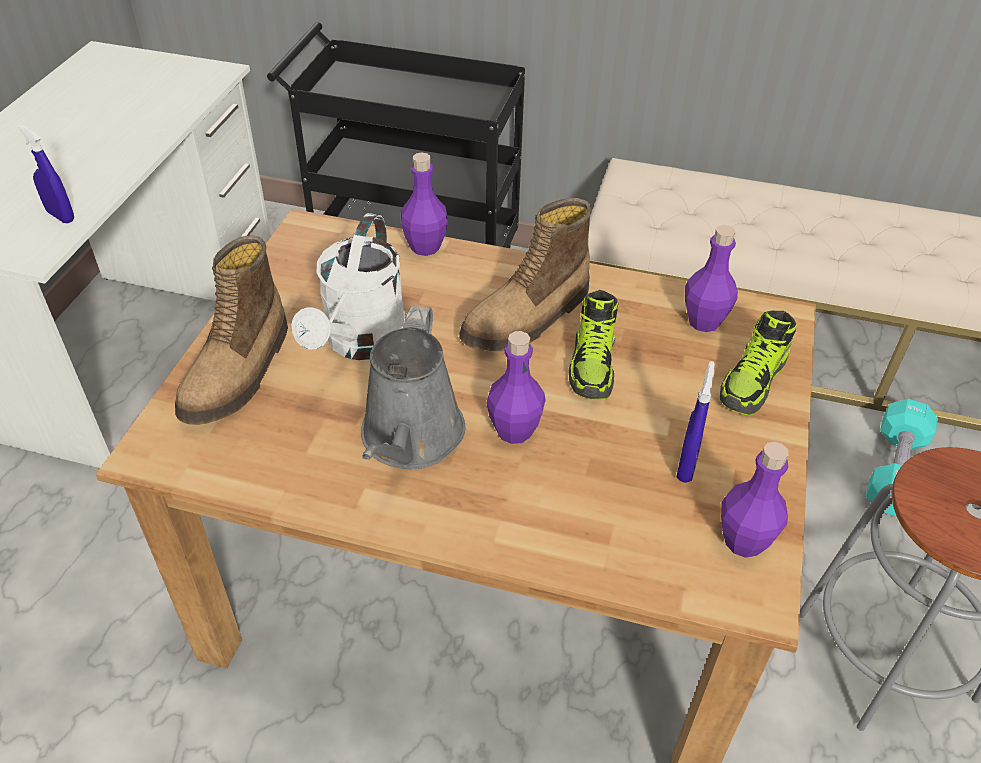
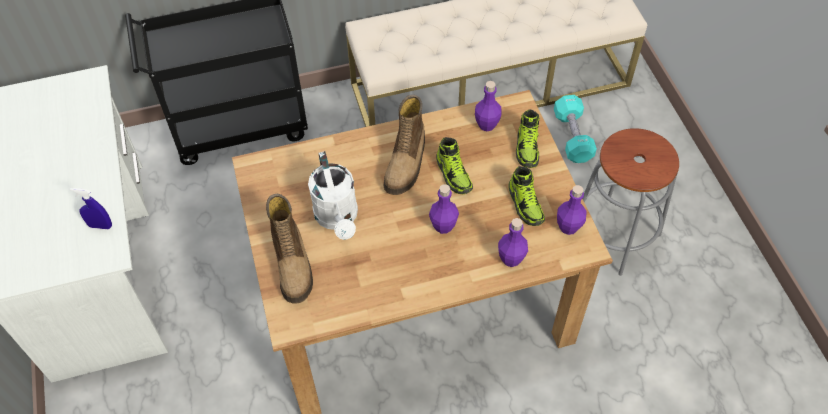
camera: 30 degrees left, 10 degrees up
grey watering can [361,306,465,469] -> none
purple bottle [401,152,448,256] -> purple bottle moved to [498,218,528,267]
blue spray bottle [676,361,715,483] -> shoe [508,166,545,226]

